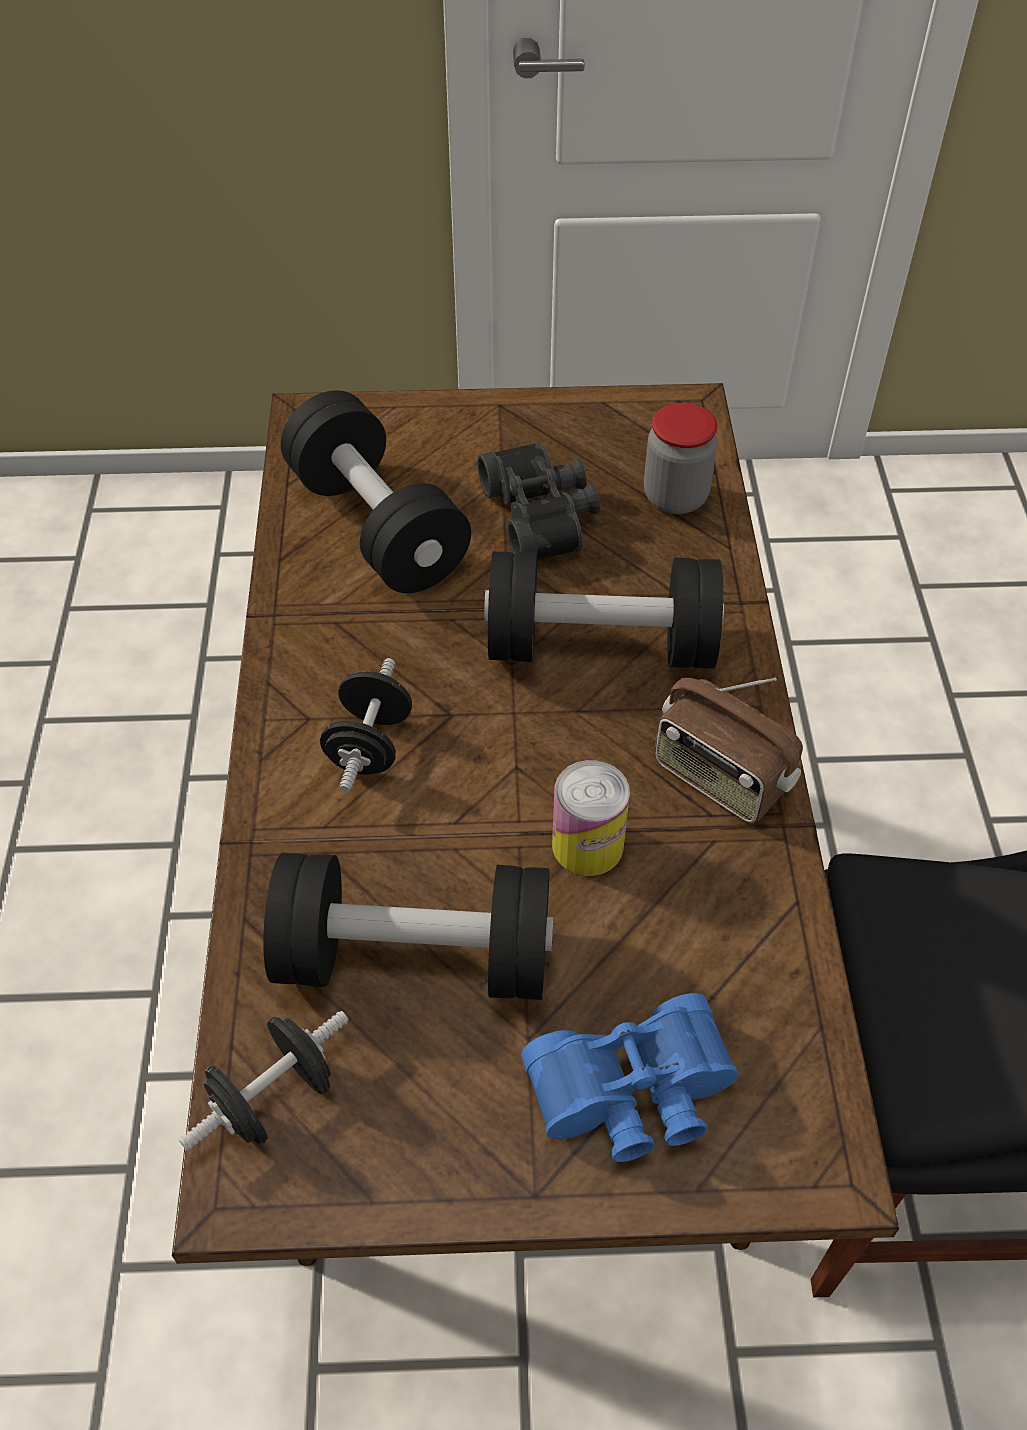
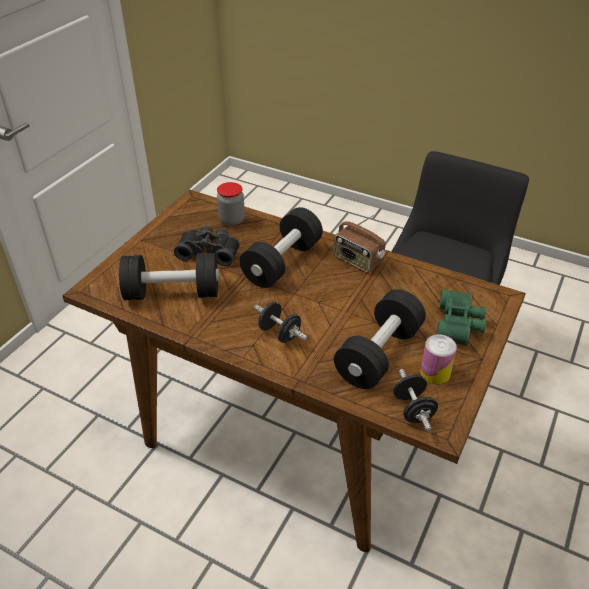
camera: 60 degrees left, 10 degrees down
blue binoculars [521,993,739,1162] -> green binoculars [437,289,486,346]
can [552,760,630,876] -> can moved to [420,335,457,384]
radio [655,677,803,824] -> radio turned 60 degrees clockwise [334,215,385,272]

